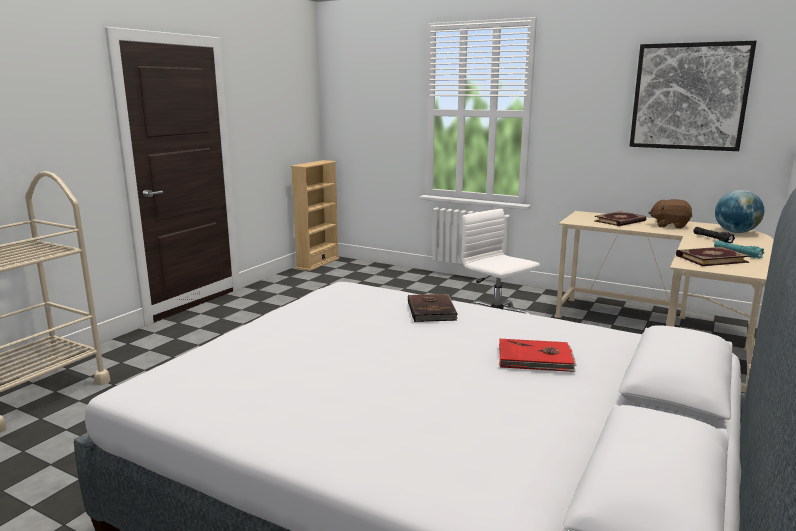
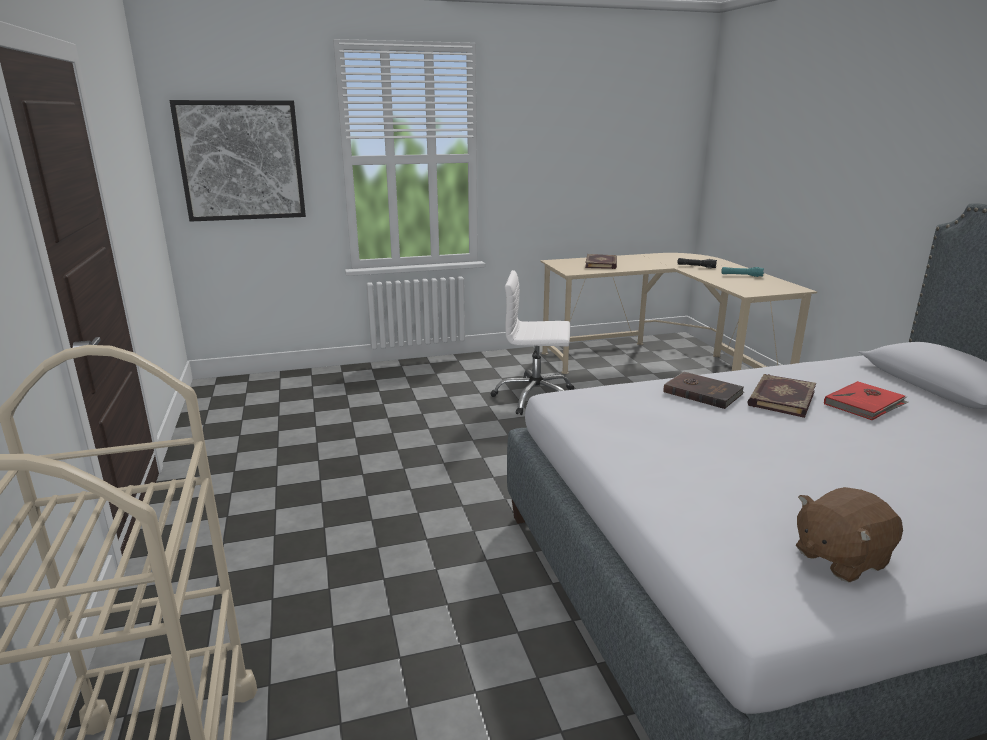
camera: 45 degrees left, 5 degrees up
beige bookcase [291,160,340,271] -> none
picture [629,41,757,151] -> picture moved to [169,100,306,222]
brown plush toy [648,199,692,229] -> brown plush toy moved to [796,487,903,582]
book [676,247,750,266] -> book moved to [747,374,816,418]
globe [715,190,764,233] -> none

